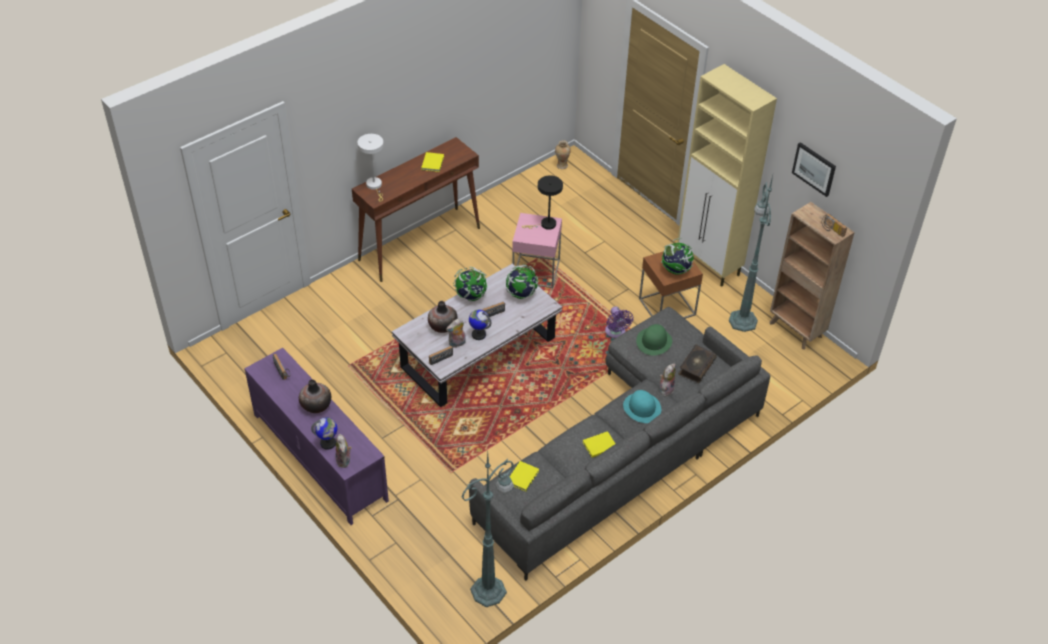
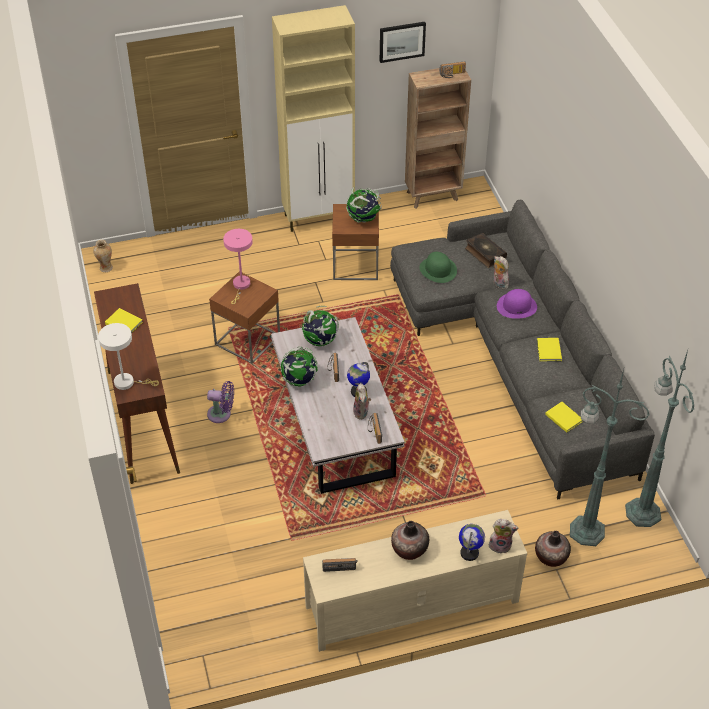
camera: 65 degrees left, 0 degrees up
purple tv stand [244,348,389,525] -> beige tv stand [303,510,527,652]
vase [428,301,458,333] -> vase moved to [535,531,571,567]
pink side table [512,213,562,288] -> brown side table [209,271,280,364]
black table lamp [522,175,563,230] -> pink table lamp [223,229,253,304]
purple fan [605,306,633,338] -> purple fan moved to [207,381,234,423]
turquoise hat [623,390,661,423] -> purple hat [497,289,537,319]
green floor lamp [729,175,773,332] -> green floor lamp moved to [570,369,650,546]

